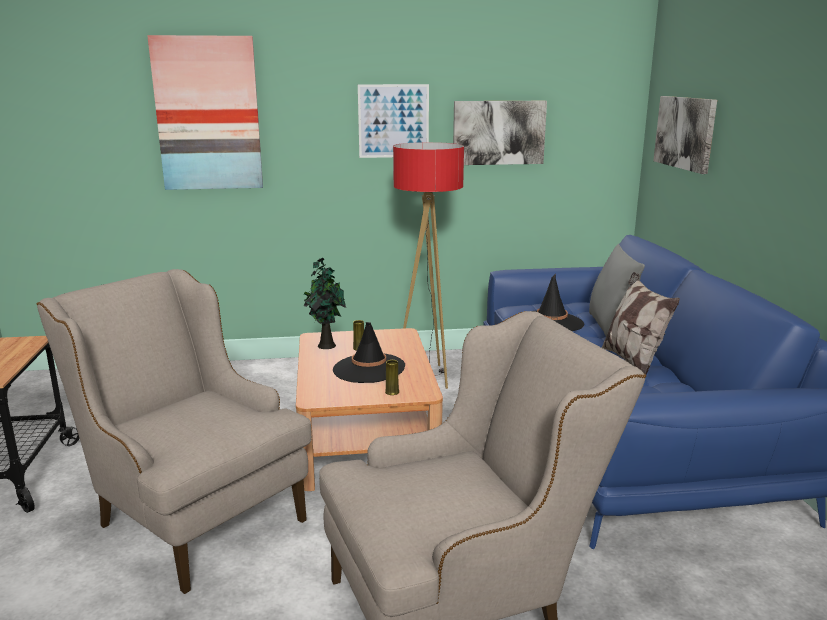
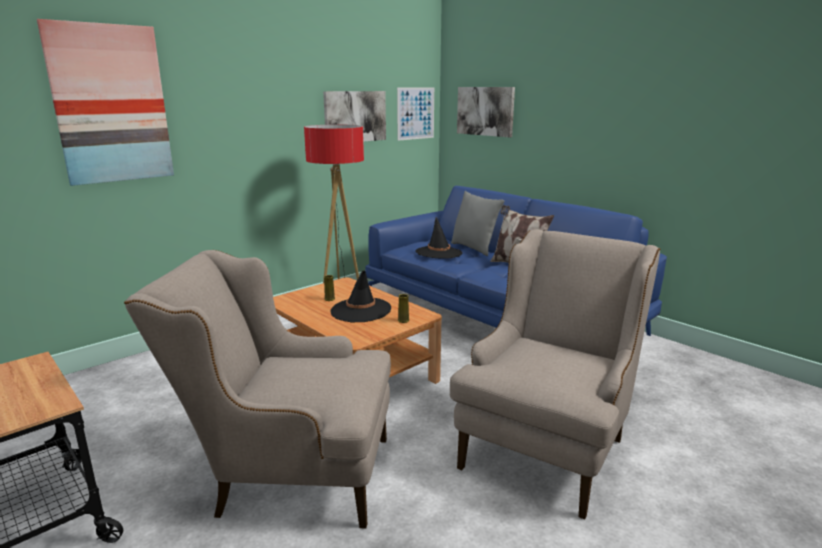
camera: 35 degrees left, 0 degrees up
potted plant [304,258,346,349] -> none
picture [358,84,429,158] -> picture moved to [397,87,434,141]

